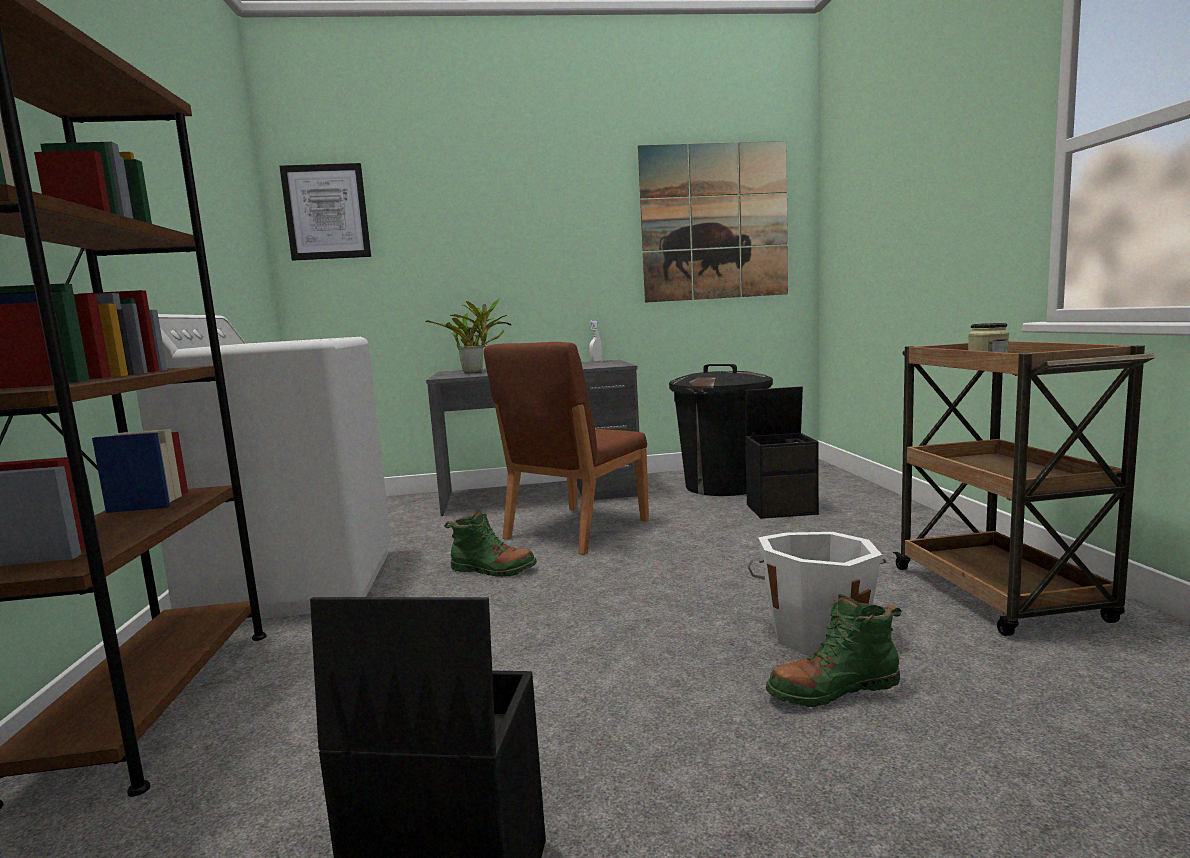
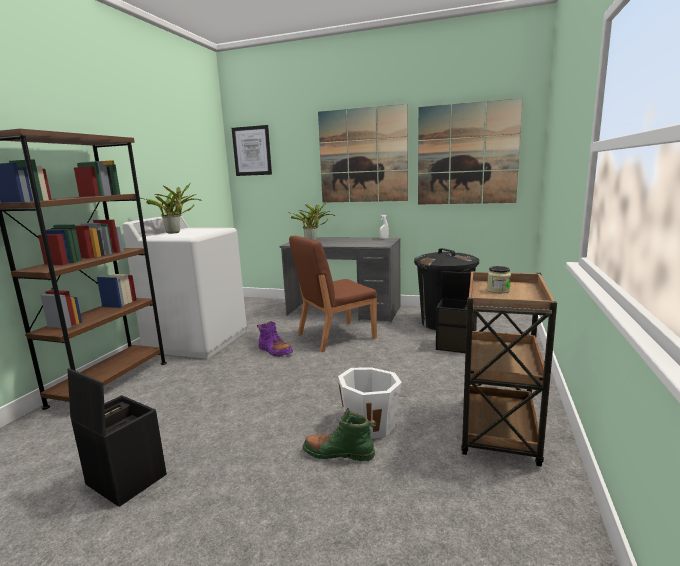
camera: 25 degrees right, 5 degrees up
green boot [444,510,537,577] -> purple boot [257,321,293,357]
none -> potted plant [140,183,202,234]
none -> picture [318,104,408,203]

